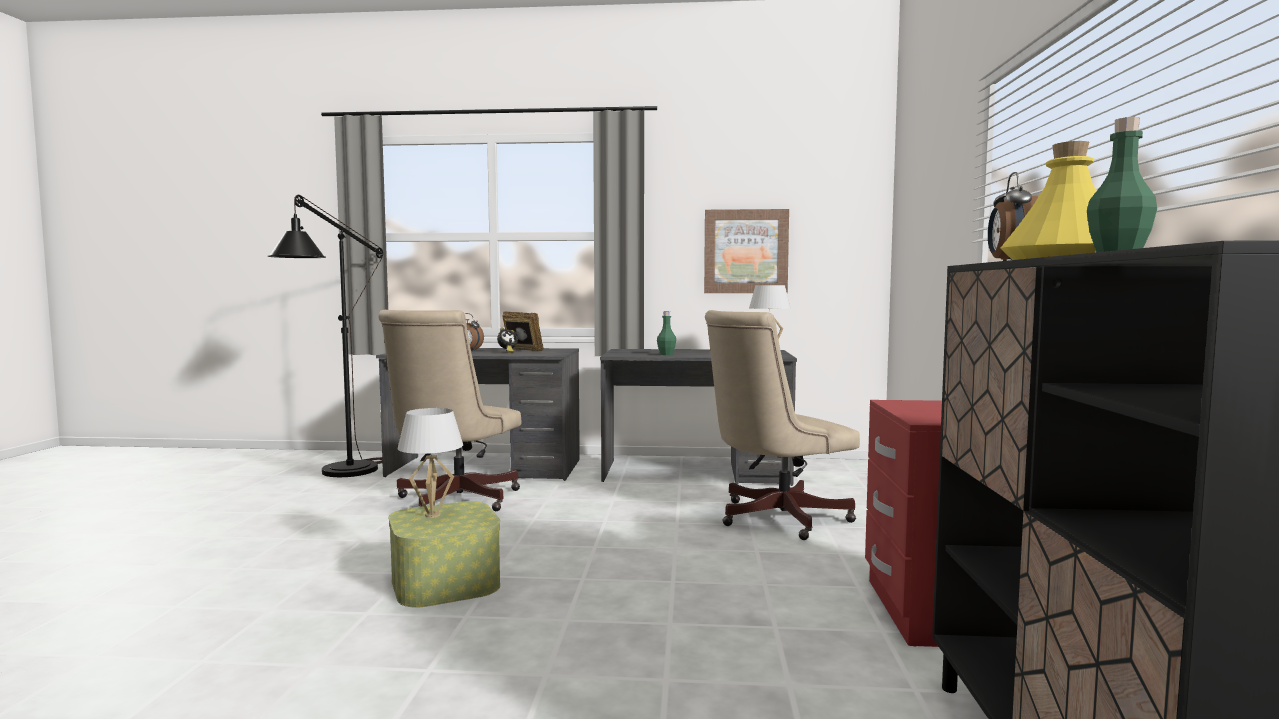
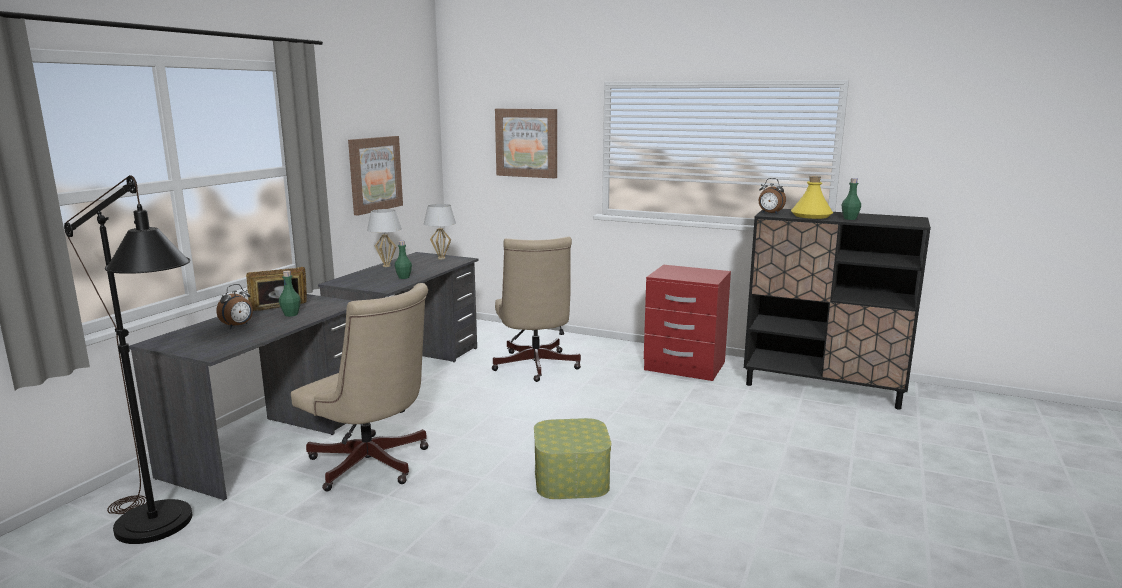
camera: 70 degrees left, 10 degrees up
white table lamp [398,408,463,518] -> white table lamp moved to [367,209,402,267]
alarm clock [497,327,518,353] -> green bottle [279,271,301,317]
none -> picture [495,109,557,179]

